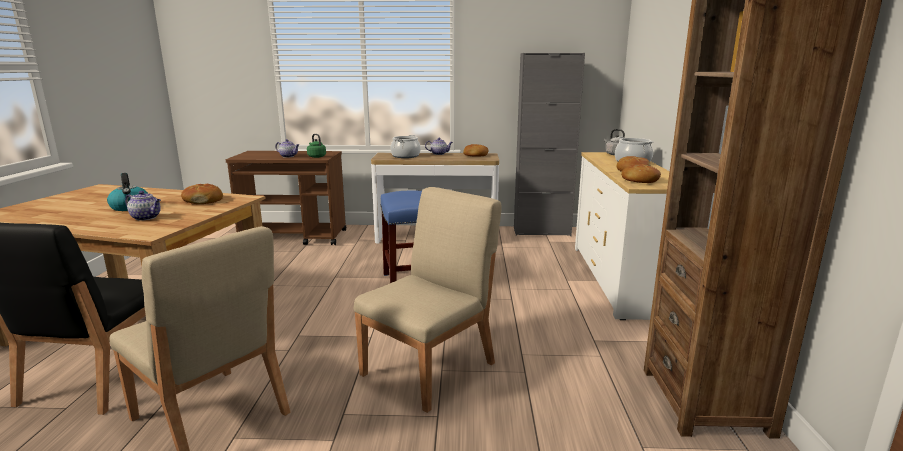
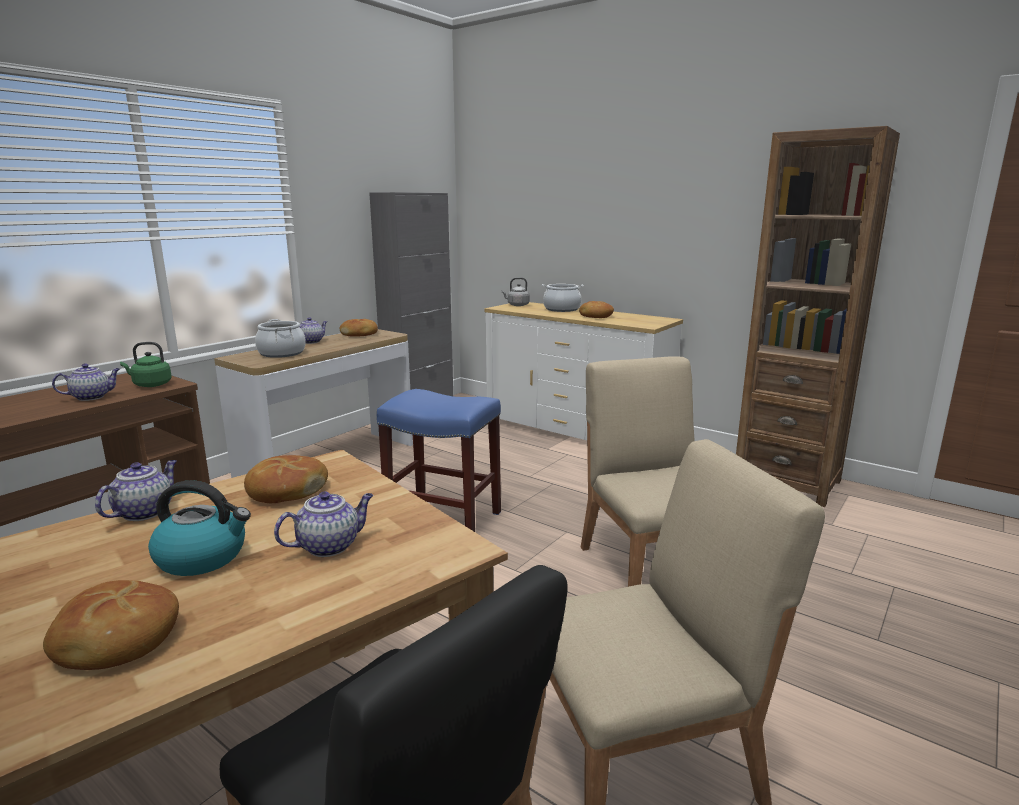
camera: 55 degrees left, 0 degrees up
bread [621,164,661,183] -> bread moved to [43,580,179,670]
none -> teapot [95,460,177,521]

